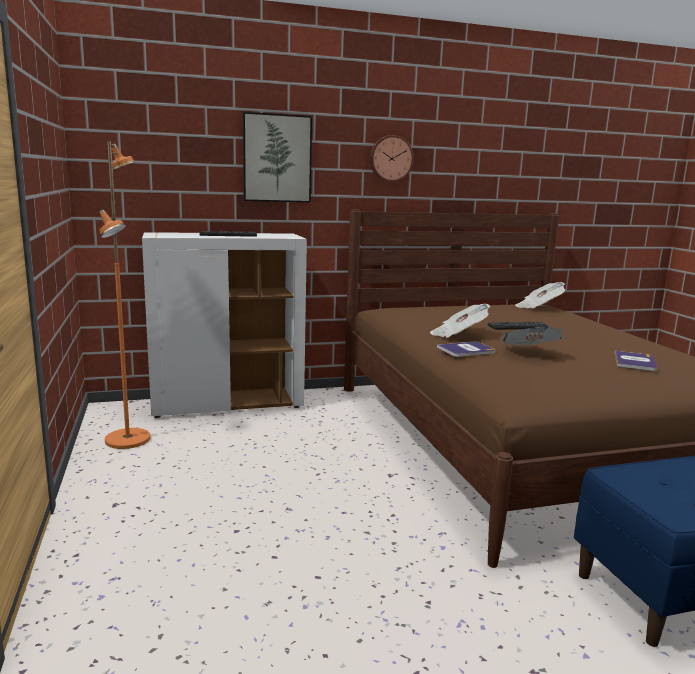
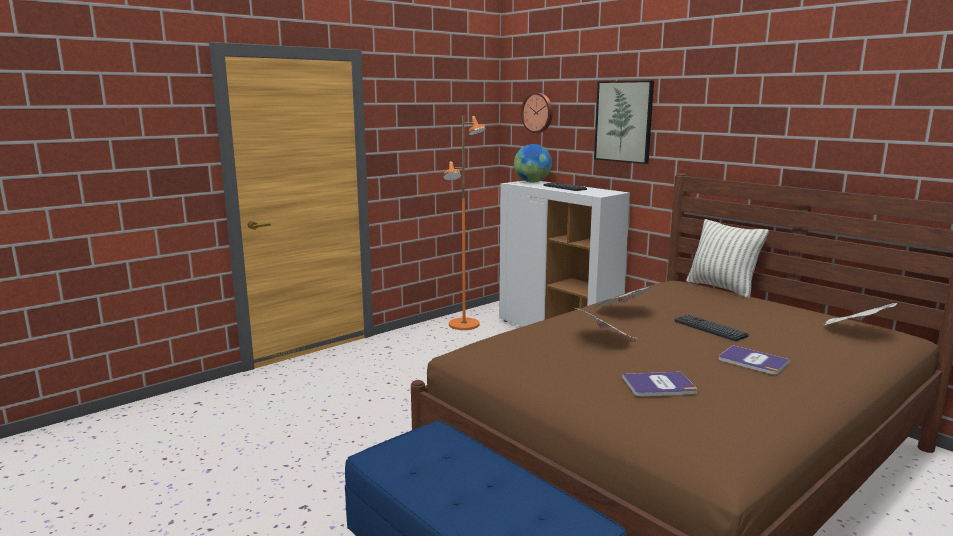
camera: 65 degrees right, 0 degrees up
wall clock [370,135,414,182] -> wall clock moved to [521,93,553,133]
book [437,341,495,357] -> book moved to [719,345,790,375]
none -> globe [514,144,552,183]
none -> pillow [686,219,769,298]

